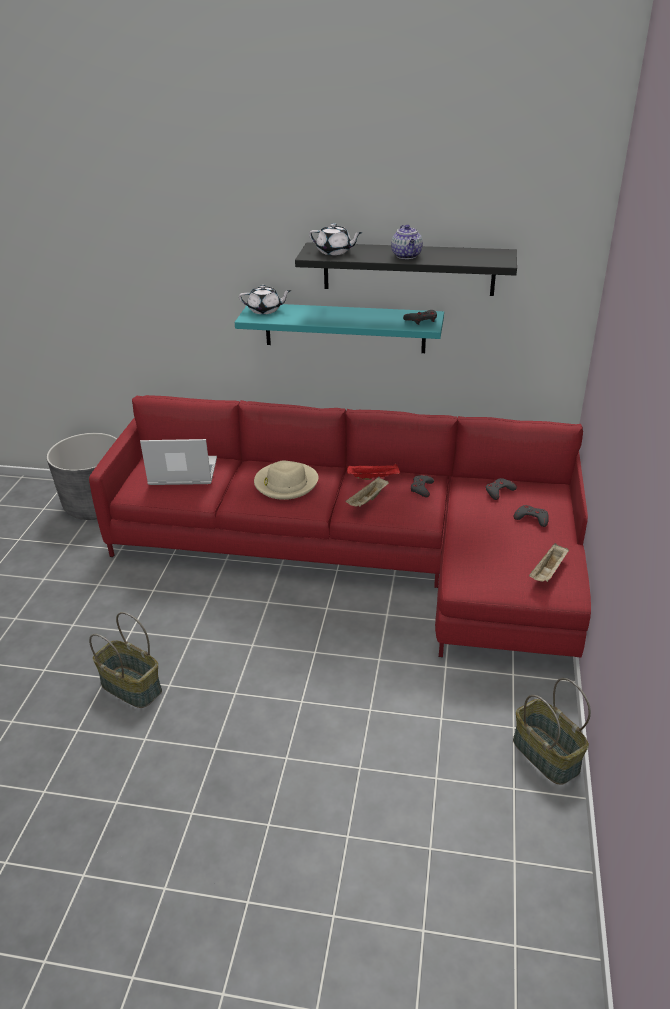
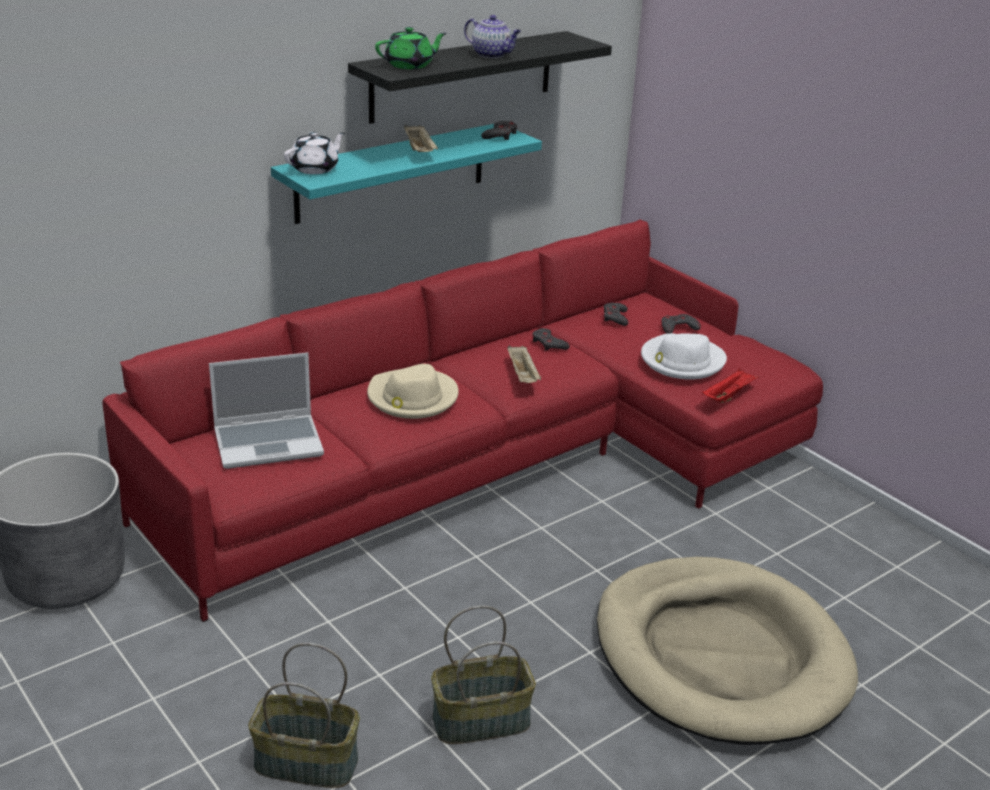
camera: 50 degrees left, 5 degrees down
laptop [140,439,217,485] -> laptop turned 150 degrees counterclockwise [209,352,324,469]
white teapot [309,223,363,255] -> green teapot [375,27,446,69]
red tray [347,464,400,480] -> red tray moved to [702,368,760,403]
basket [513,678,591,785] -> basket moved to [248,643,360,788]
beige tray [529,543,569,582] -> beige tray moved to [404,124,438,152]
none -> beige dog bed [597,557,858,745]
none -> white hat [641,333,727,380]

